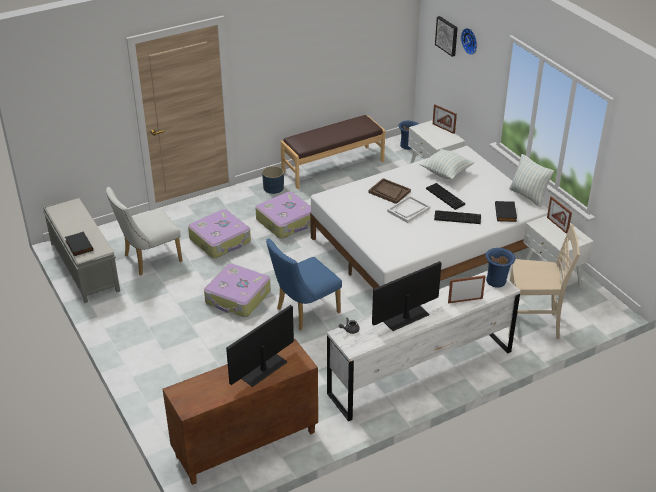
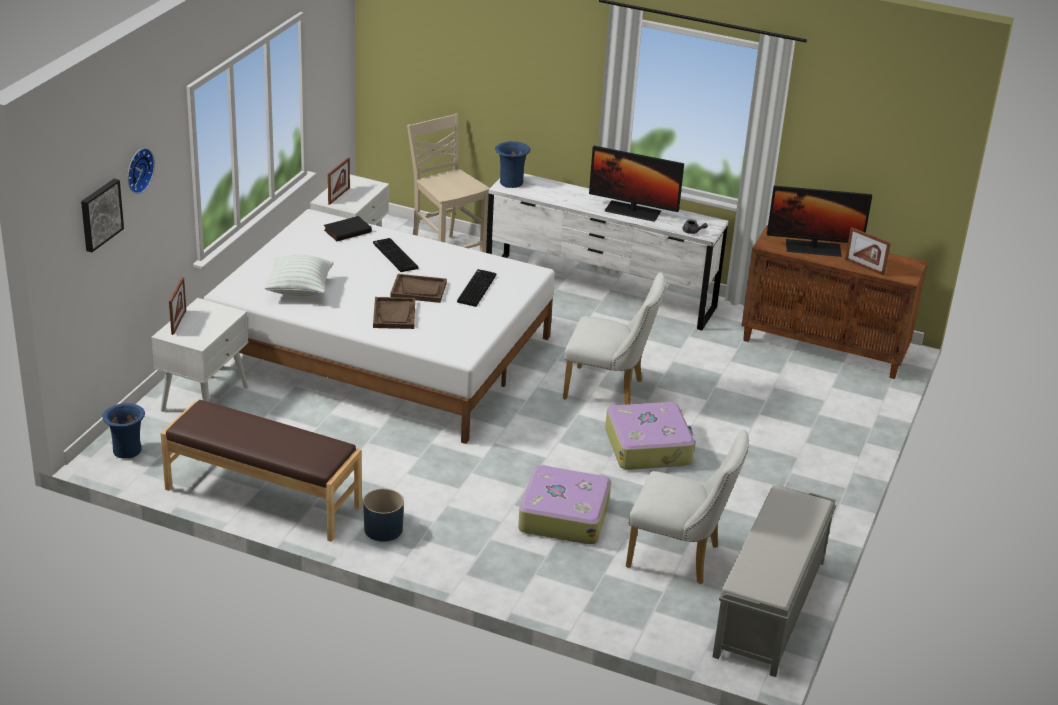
camera: 130 degrees left, 5 degrees down
black book [65,232,93,256] -> none
suitcase [255,192,311,239] -> none
blue chair [266,238,342,330] -> white chair [563,272,666,405]
white tray [387,196,430,223] -> brown tray [390,274,447,303]
keyboard [426,183,465,210] -> keyboard moved to [457,269,496,307]
picture frame [448,275,486,303] -> picture frame moved to [845,227,891,276]
pillow [509,154,554,207] -> none

